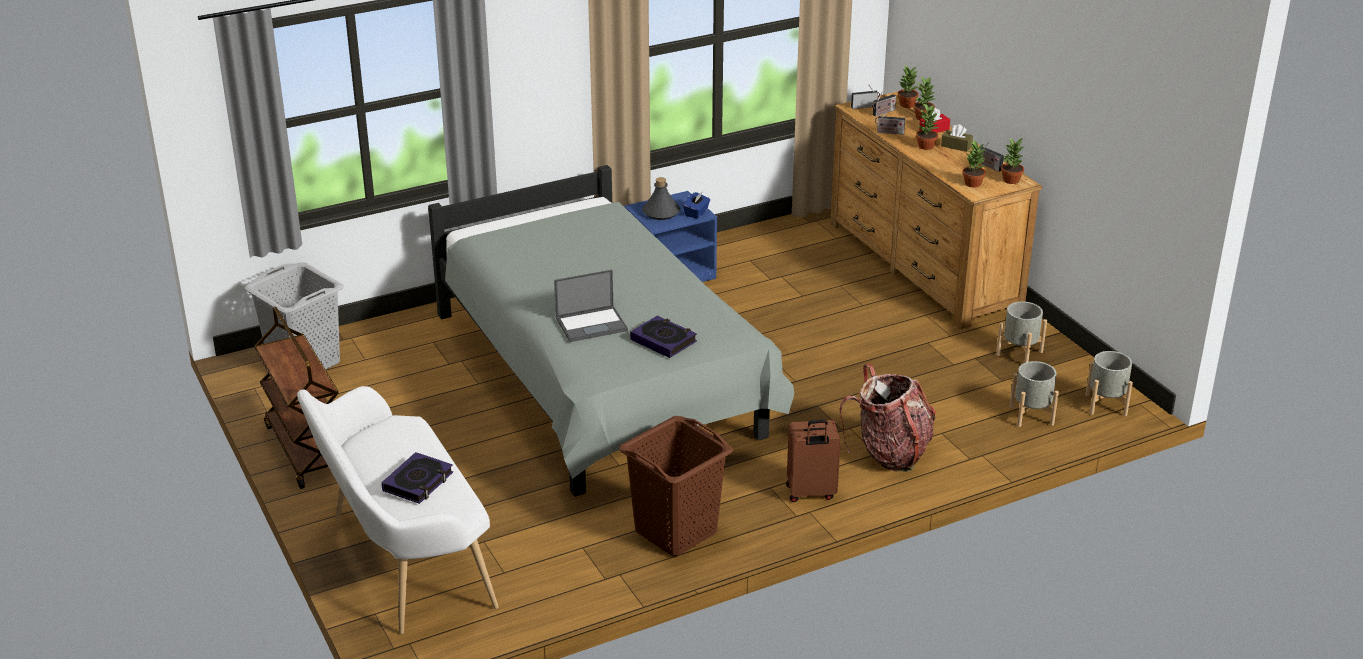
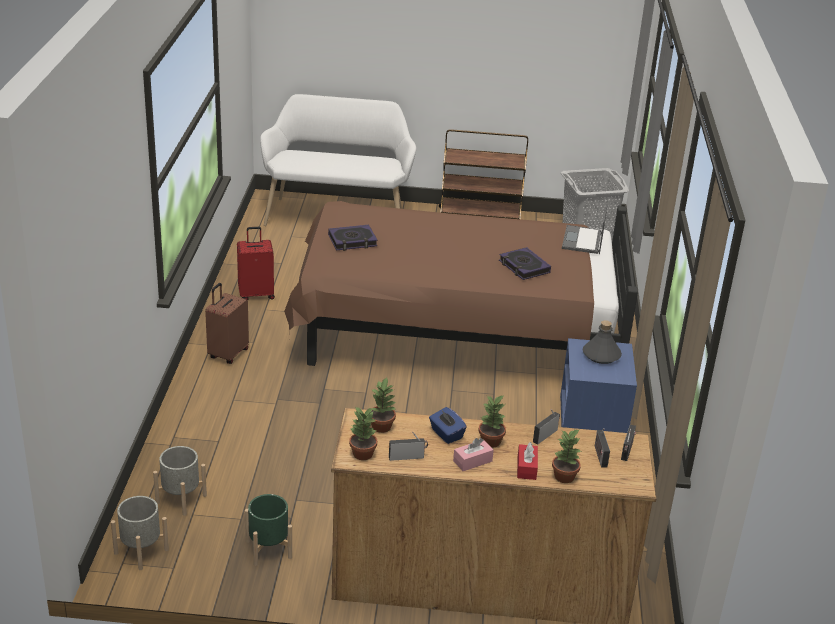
camera: 120 degrees right, 0 degrees up
book [382,452,453,504] -> book moved to [499,247,551,280]
grey bed [428,165,794,497] -> brown bed [284,201,638,366]
laptop [554,270,628,342] -> laptop moved to [562,200,608,254]
brown laundry basket [619,416,733,556] -> red suitcase [237,227,275,300]
blue tissue box [683,192,710,219] -> blue tissue box moved to [429,407,467,444]
backpack [839,363,936,472] -> none
potted plant [898,64,919,108] -> none
brown tissue box [941,124,973,152] -> pink tissue box [453,438,494,471]
grey planter [996,301,1047,363] -> green planter [245,494,292,566]

